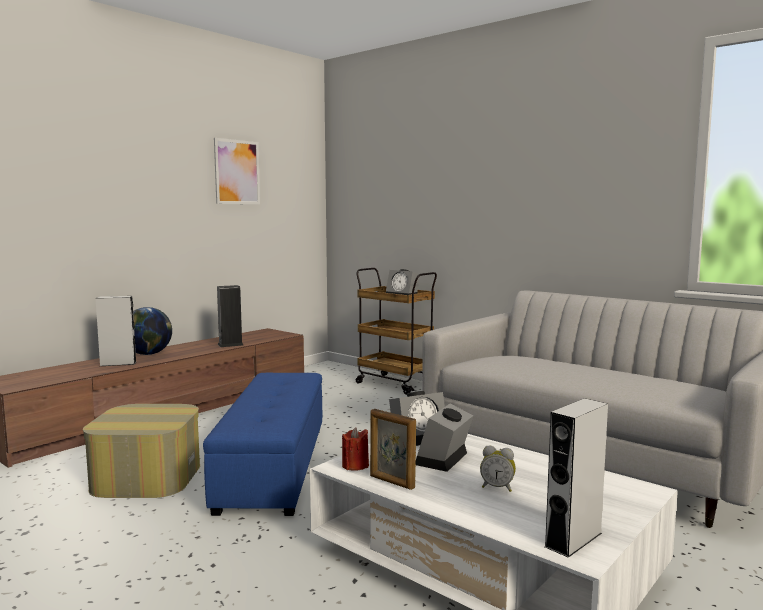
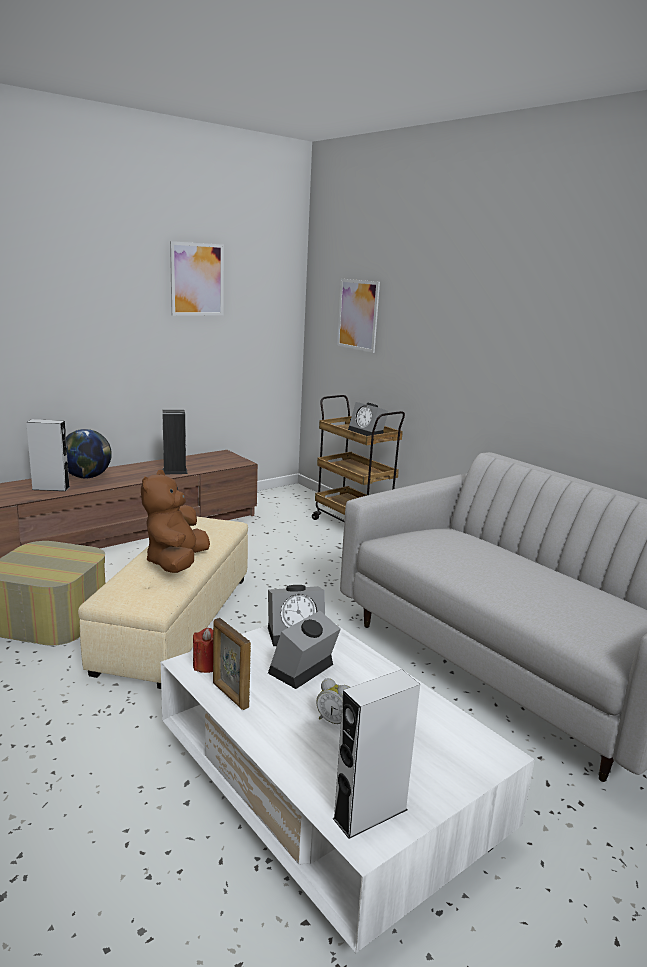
camera: 10 degrees right, 10 degrees up
blue ottoman [203,373,322,516] -> beige ottoman [78,517,248,689]
none -> brown plush toy [141,470,210,573]
none -> picture [337,279,380,353]

